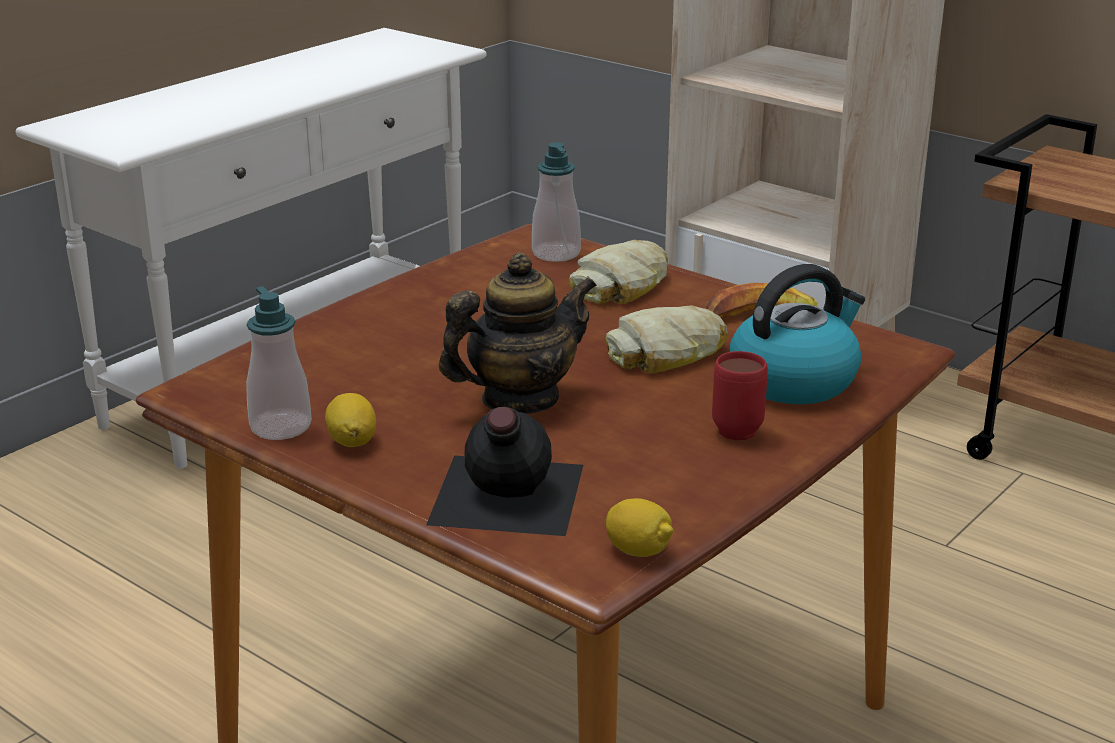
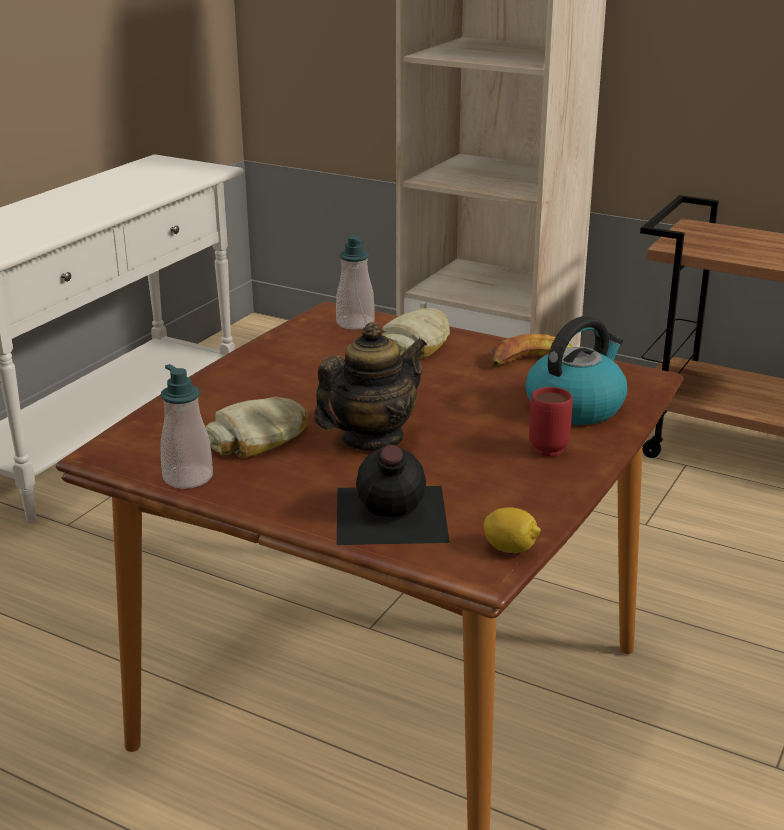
camera: 10 degrees left, 0 degrees up
lemon [325,393,376,447] -> none
bread [606,305,728,373] -> bread moved to [205,397,308,458]

